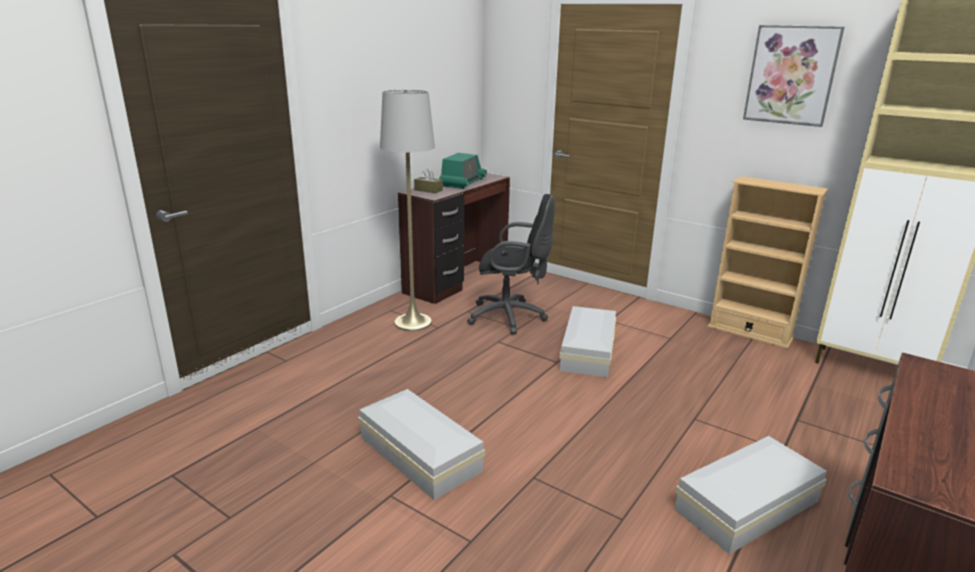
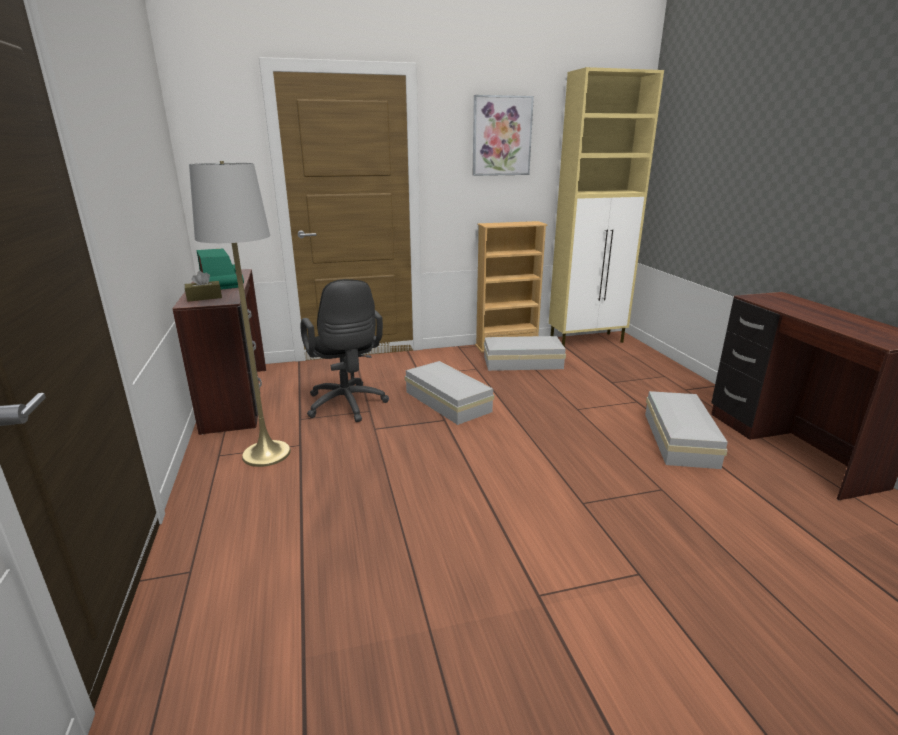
camera: 50 degrees left, 0 degrees up
white storage box [358,389,485,500] -> white storage box moved to [484,336,566,371]
black office chair [467,194,555,334] -> black office chair turned 105 degrees clockwise [301,279,389,422]

